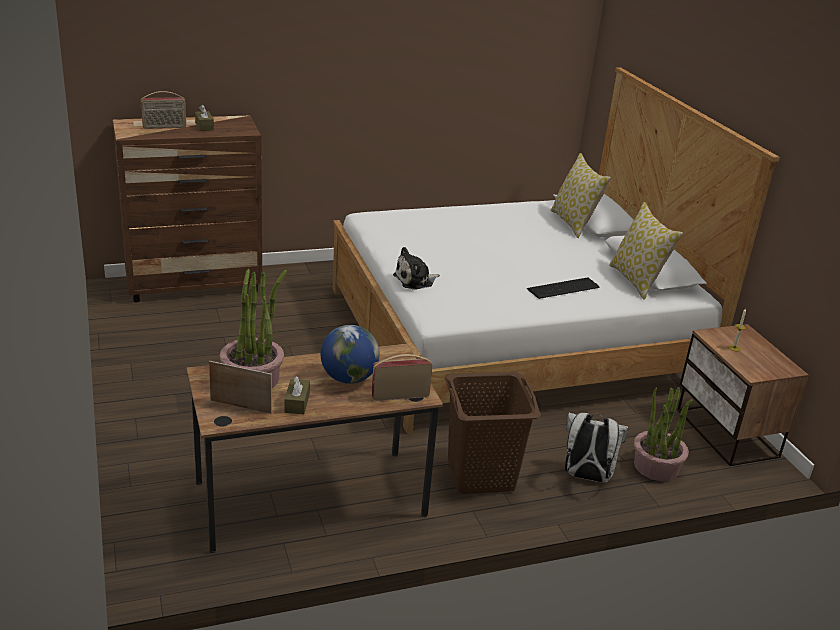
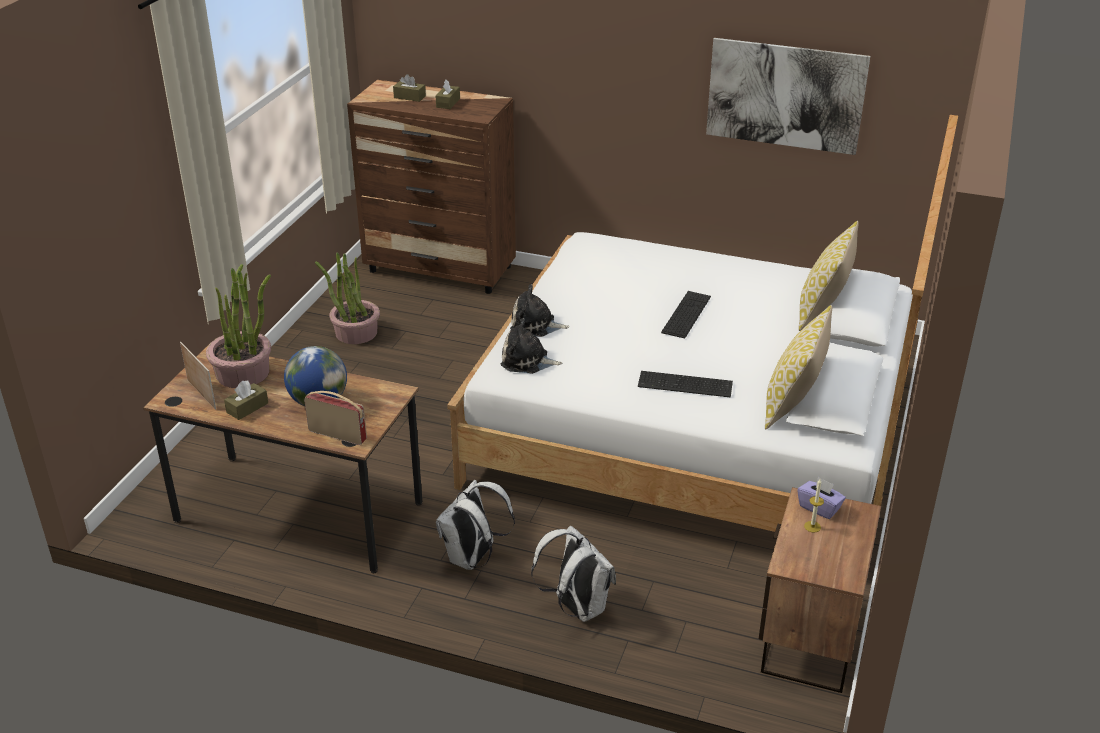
camera: 40 degrees right, 5 degrees up
radio [140,91,186,129] -> brown tissue box [393,74,426,102]
brown laundry basket [445,372,541,494] -> white backpack [436,480,515,570]
potted plant [634,387,693,481] -> potted plant moved to [315,252,380,344]
none -> plush toy [501,318,562,374]
none -> keyboard [661,291,711,338]
none -> picture [706,38,870,155]
none -> purple tissue box [797,477,846,519]

